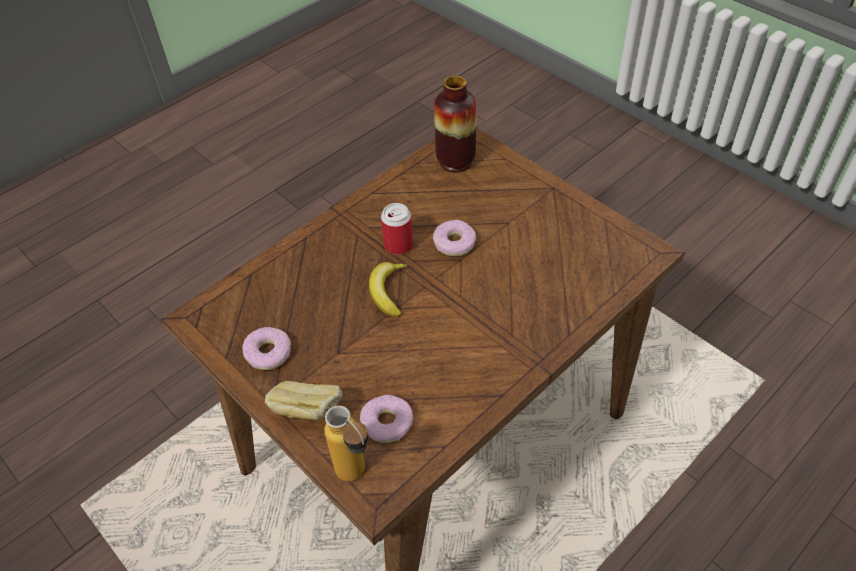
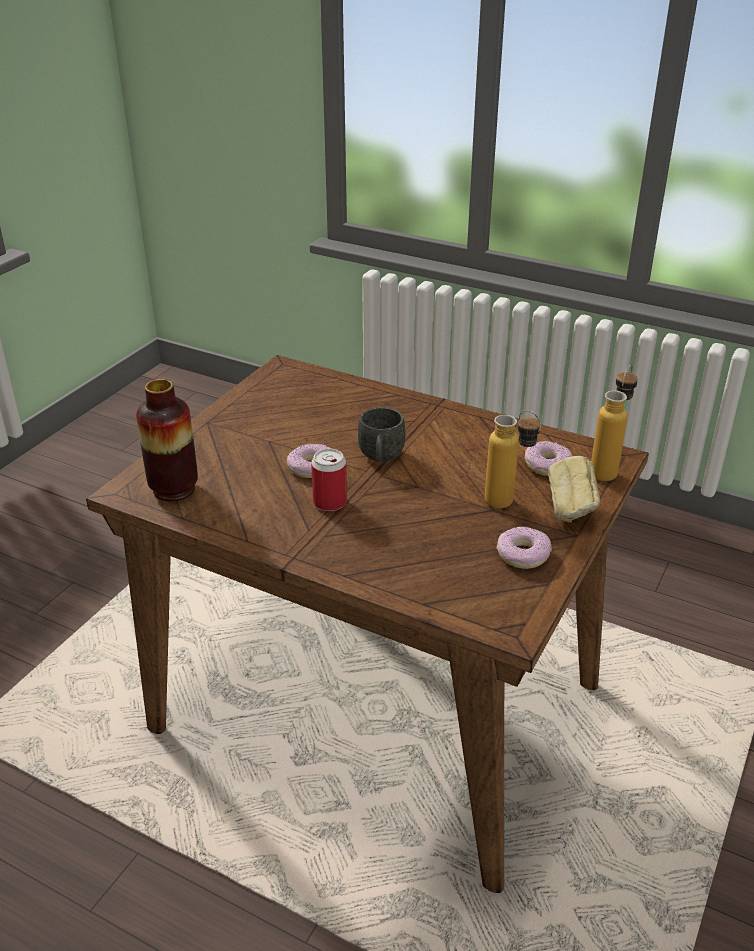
camera: 110 degrees left, 15 degrees down
banana [369,262,407,317] -> none
none -> grey mug [358,407,405,462]
none -> bottle [485,410,541,508]

